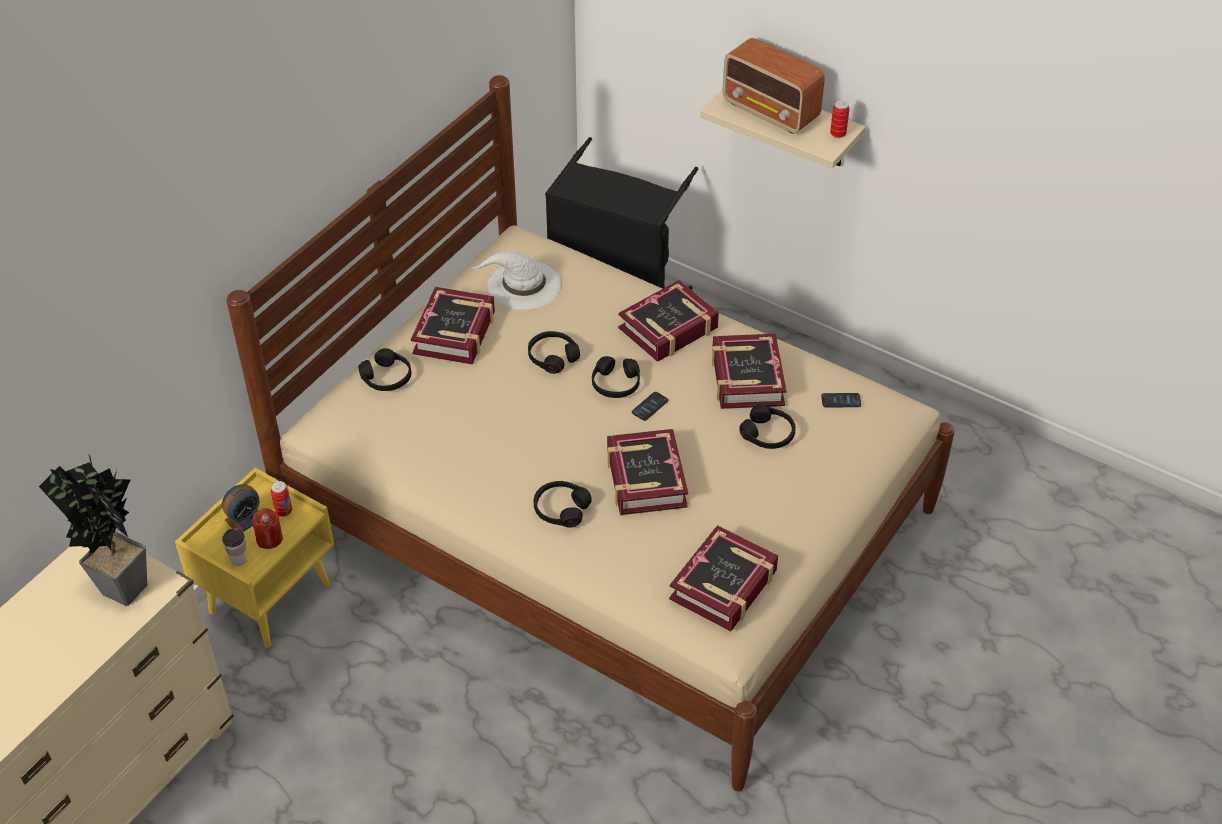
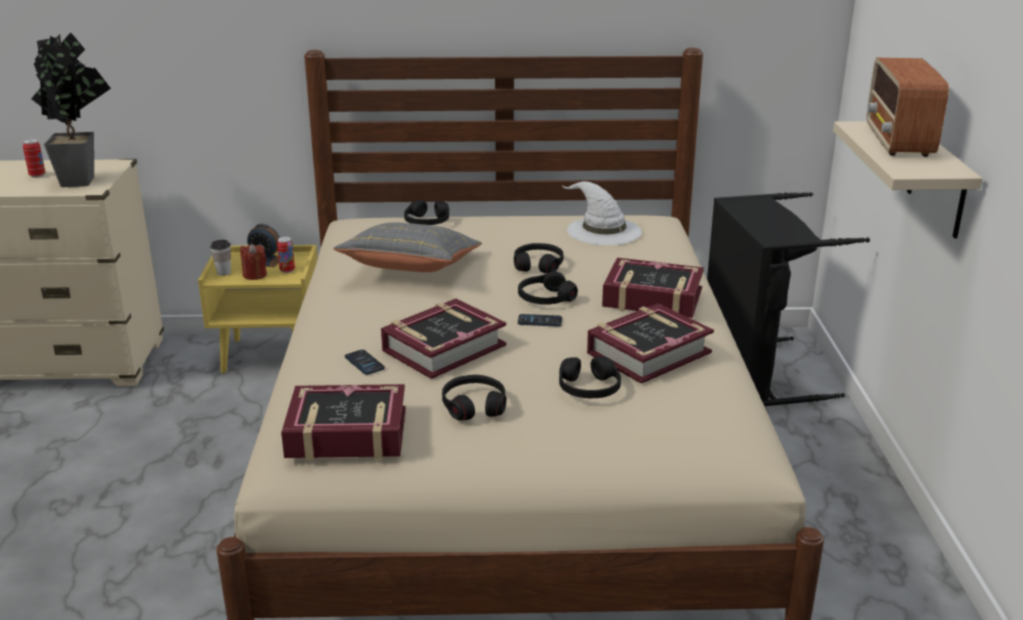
camera: 55 degrees right, 20 degrees down
book [411,287,495,364] -> none
black headphones [534,481,592,528] -> black headphones moved to [442,375,506,421]
phone [821,393,861,407] -> phone moved to [345,350,385,375]
can [830,100,850,138] -> can moved to [23,139,45,178]
none -> grey pillow [333,222,482,272]

